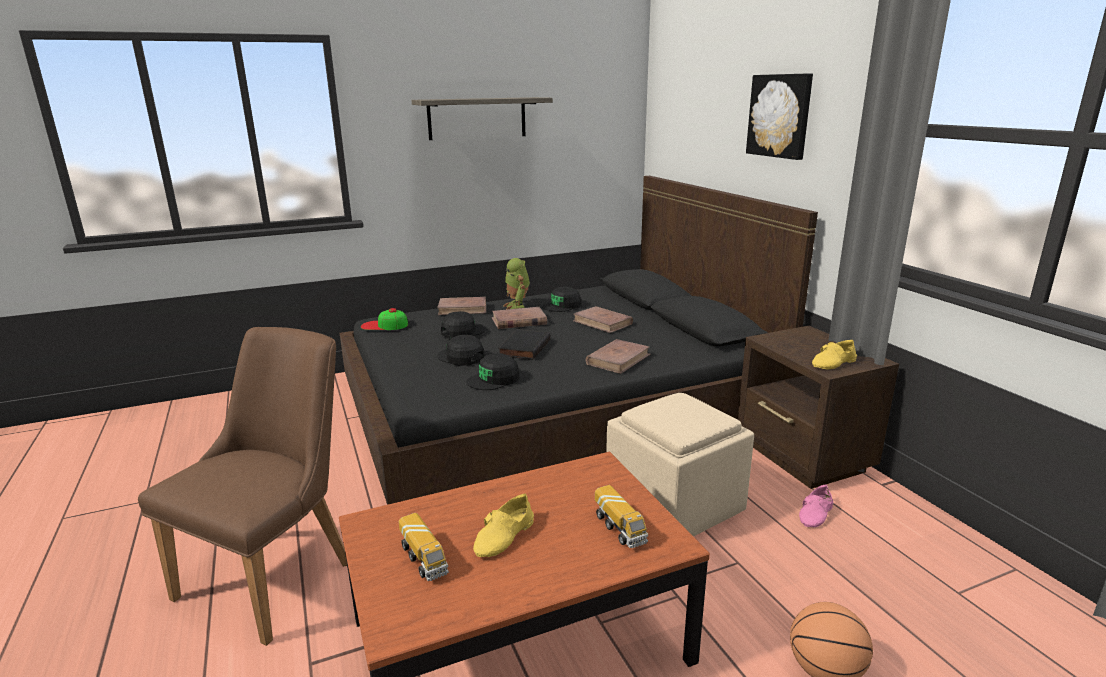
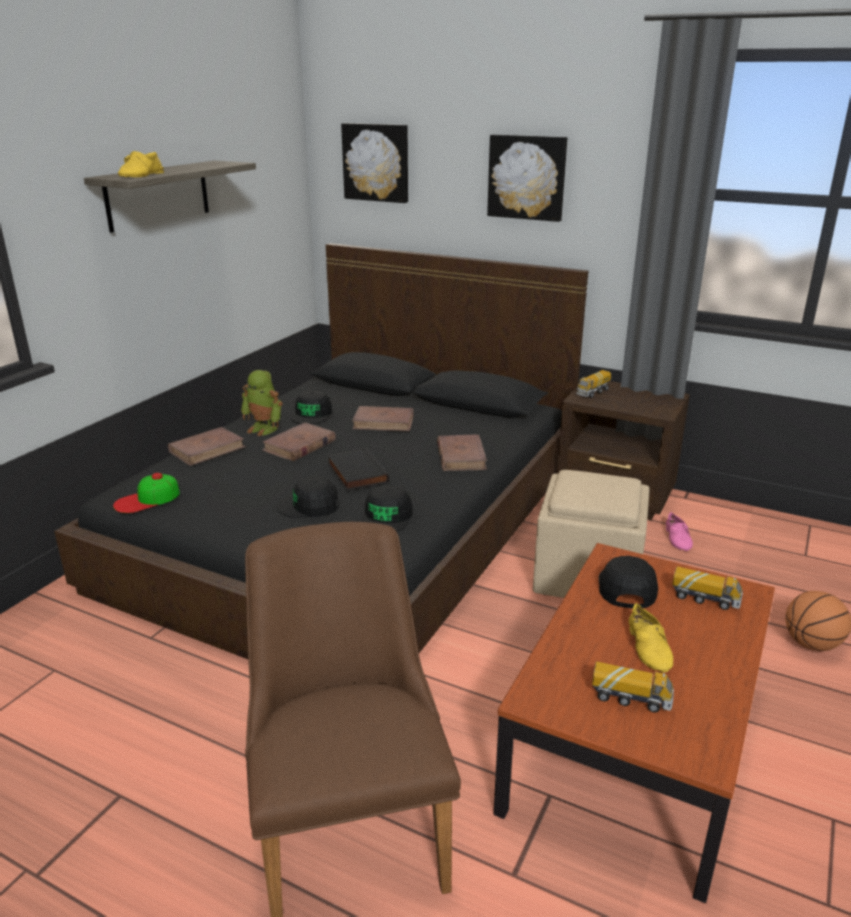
camera: 40 degrees left, 5 degrees up
black cap [441,311,486,339] -> black cap moved to [599,556,658,608]
yellow shoe [812,340,857,369] -> yellow shoe moved to [118,151,164,177]
none -> picture [341,123,408,203]
none -> toy truck [576,370,611,398]

